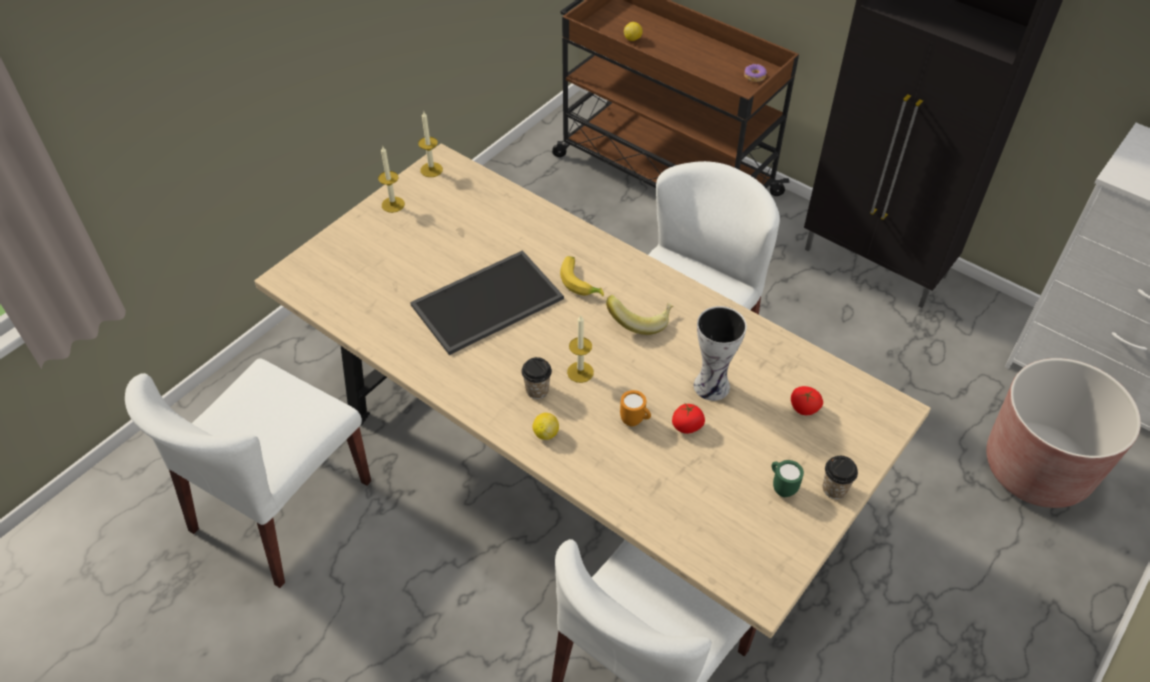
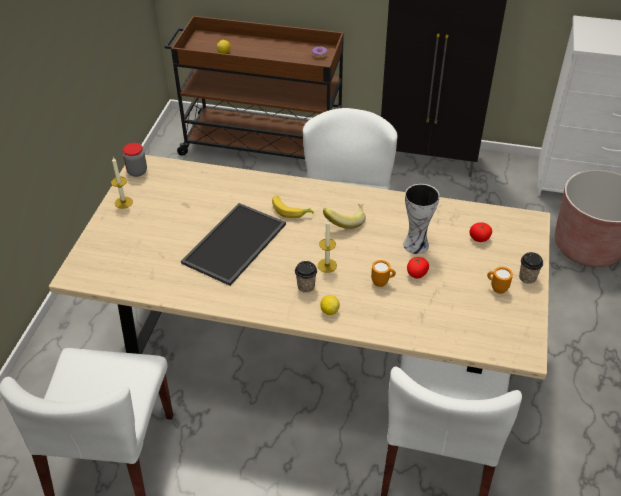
camera: 25 degrees left, 5 degrees down
candle [418,112,443,177] -> jar [123,143,147,177]
green mug [772,460,804,497] -> orange mug [487,267,513,294]

